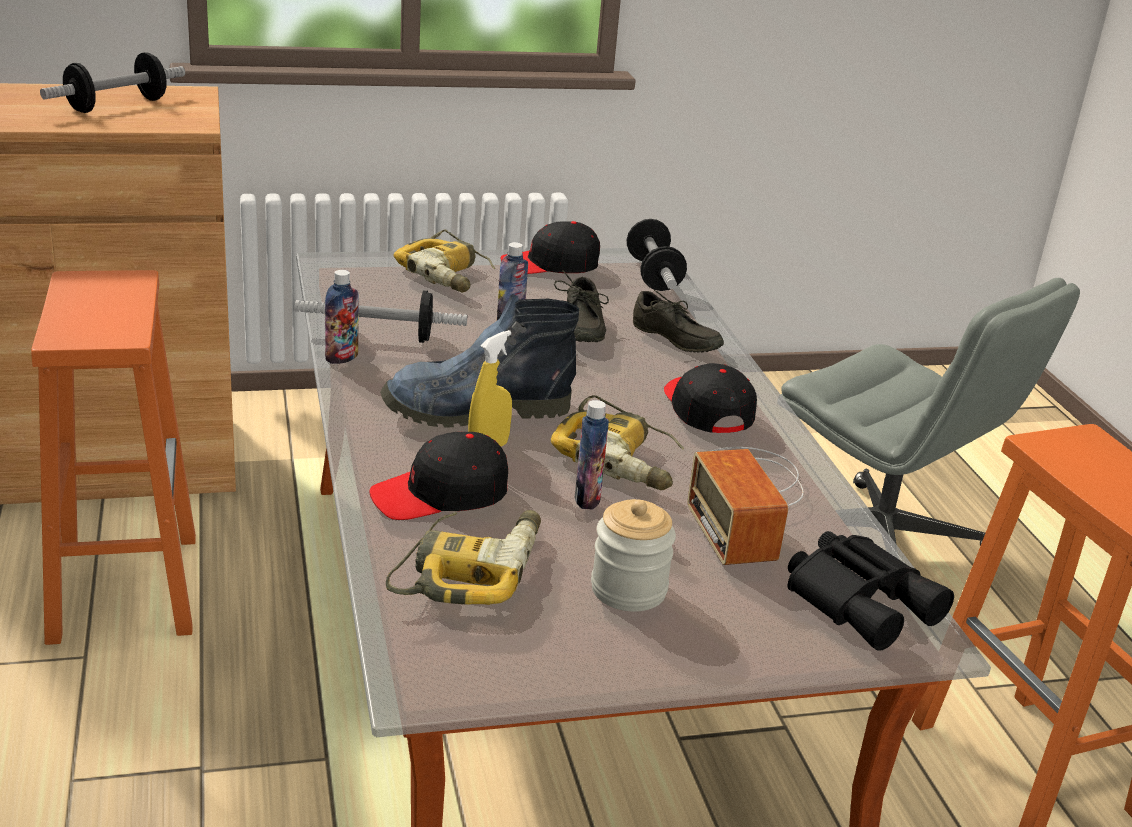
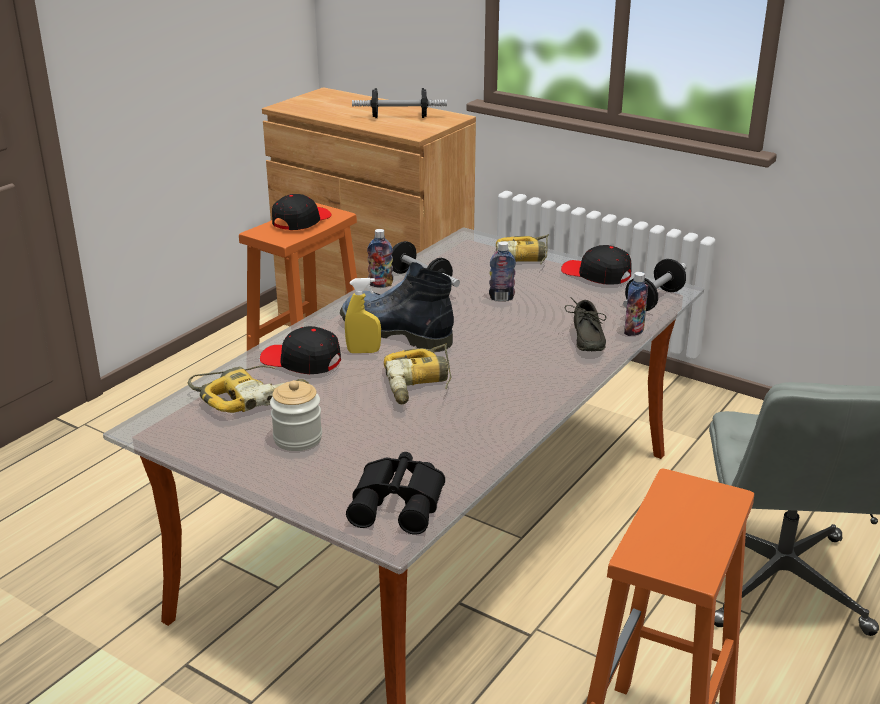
camera: 50 degrees right, 0 degrees up
grey shoe [554,270,609,342] -> none
bottle [575,400,609,509] -> bottle moved to [624,272,648,336]
black cap [664,363,757,433] -> black cap moved to [272,194,332,230]
radio [687,447,804,565] -> none

